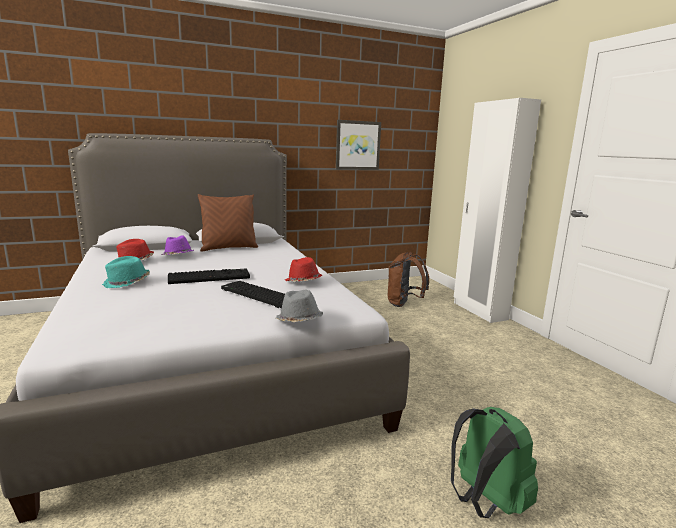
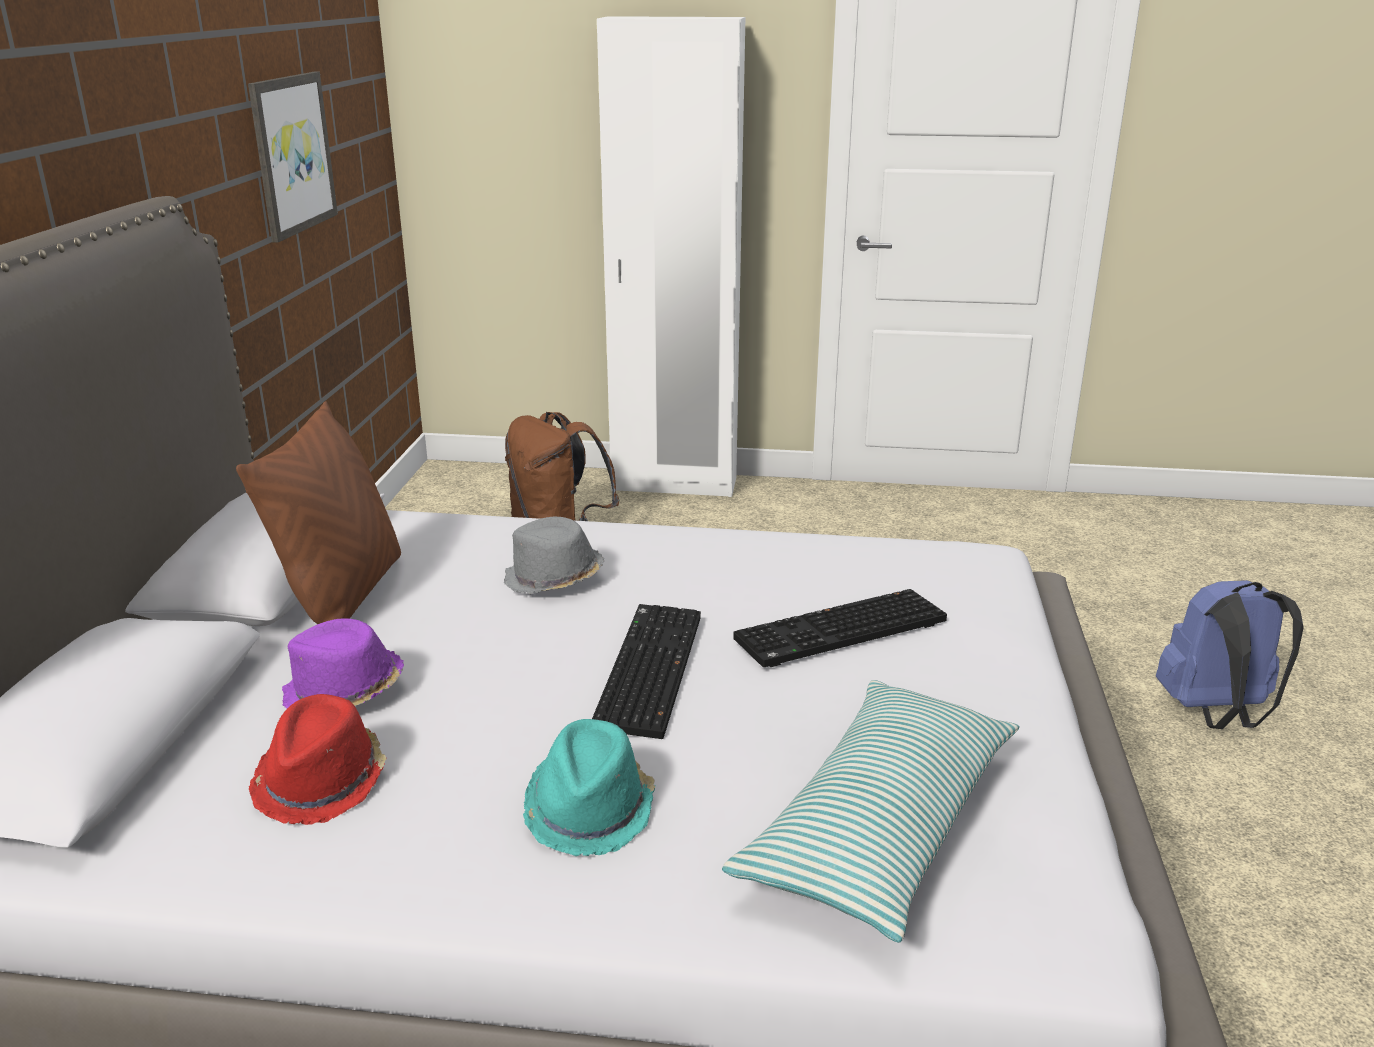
camera: 60 degrees left, 10 degrees up
grey hat [276,290,323,322] -> grey hat moved to [504,517,604,594]
red hat [285,257,322,281] -> none
green backpack [451,407,538,518] -> blue backpack [1156,580,1304,729]
none -> pillow [722,680,1019,943]

